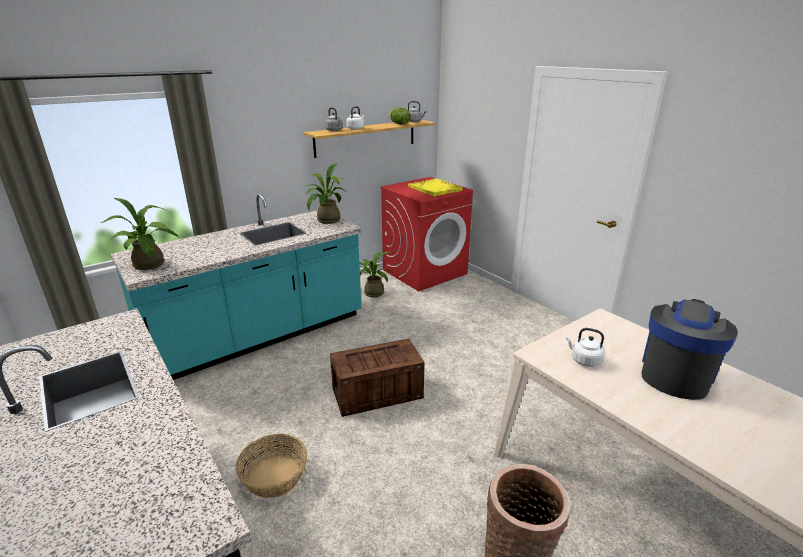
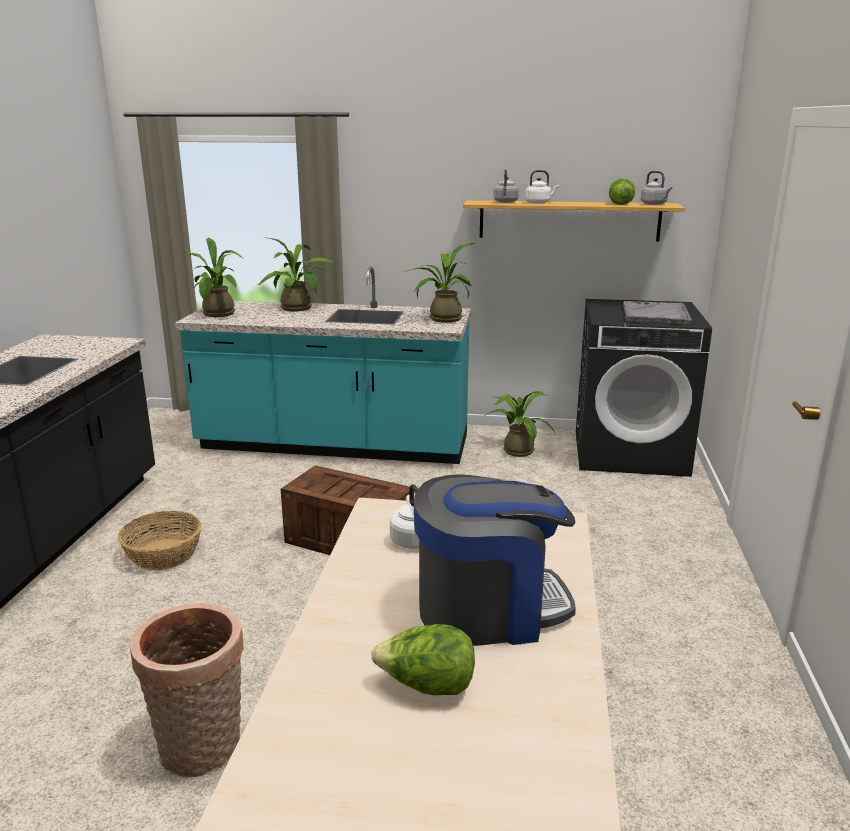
camera: 45 degrees right, 5 degrees down
red washing machine [380,177,473,291] -> black washing machine [576,299,712,477]
yellow tray [408,178,463,196] -> grey tray [623,301,692,325]
none -> potted plant [258,237,335,311]
none -> lettuce [371,624,475,695]

